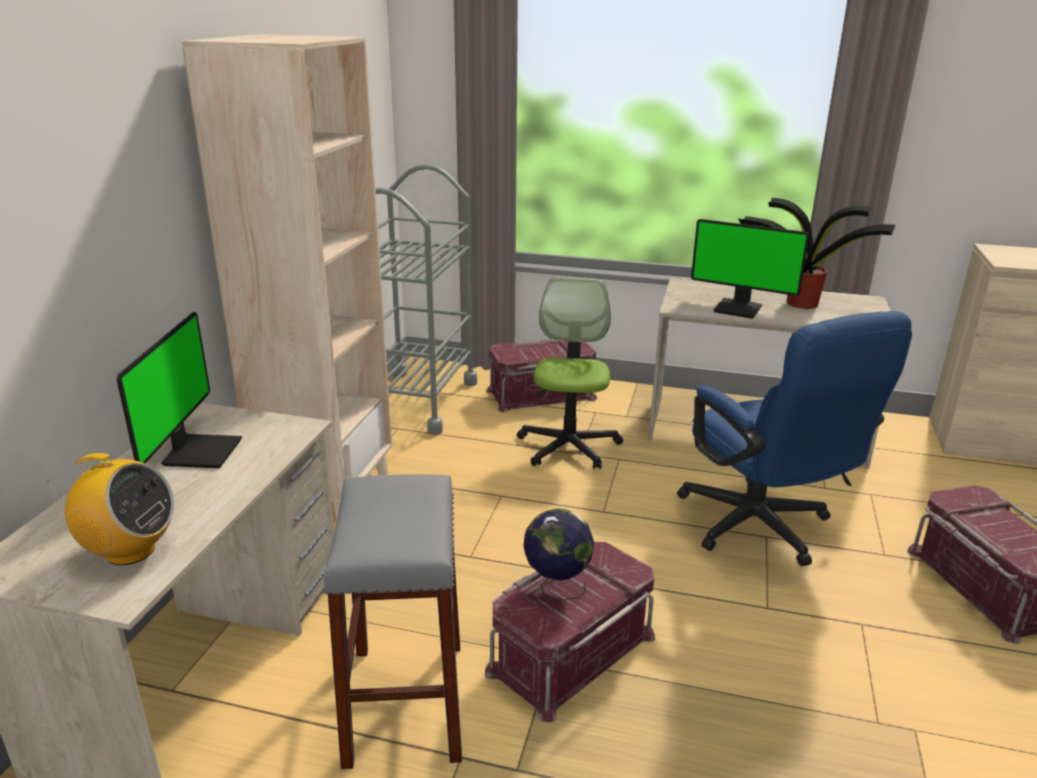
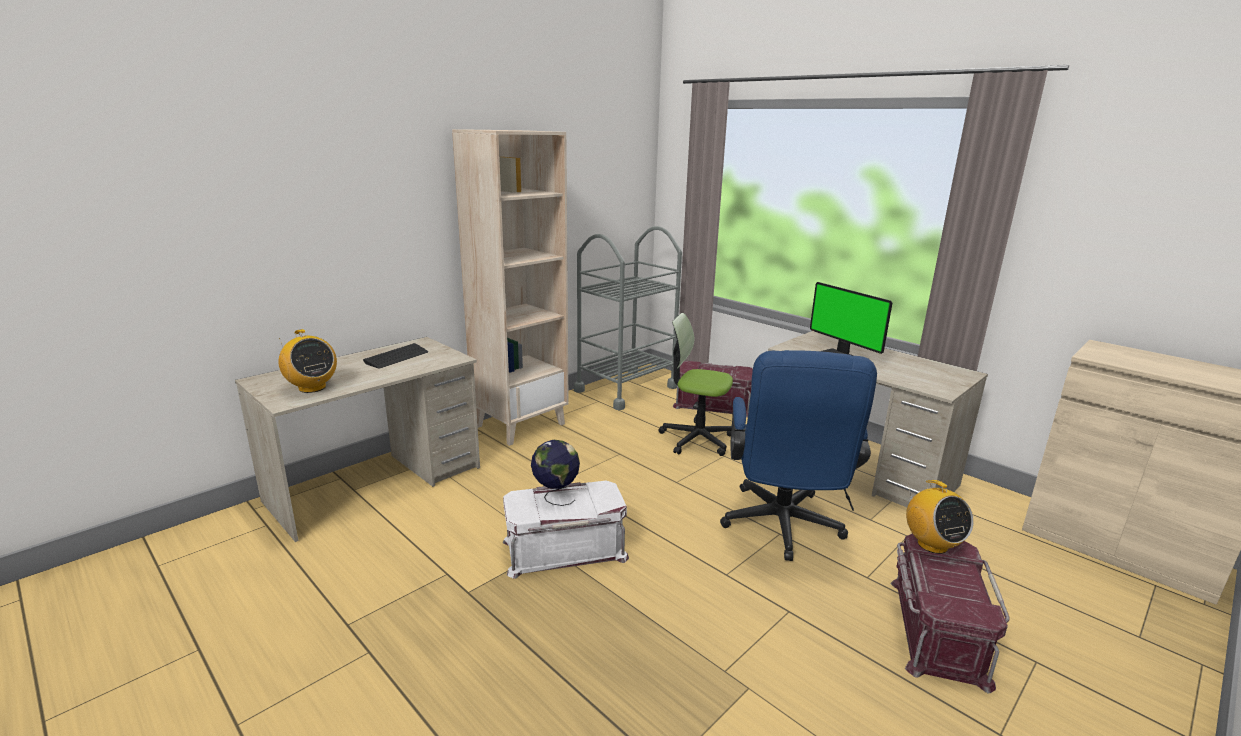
camera: 30 degrees right, 5 degrees down
monitor [116,312,242,468] -> keyboard [363,343,428,369]
grey stool [324,474,462,769] -> none
red storage box [485,542,655,722] -> white storage box [503,481,629,579]
office chair [517,277,623,469] -> office chair turned 105 degrees counterclockwise [659,313,733,456]
potted plant [738,198,895,309] -> none
none -> radio [906,480,974,554]

